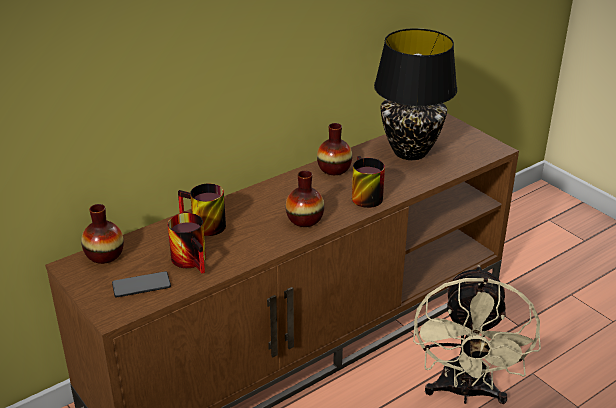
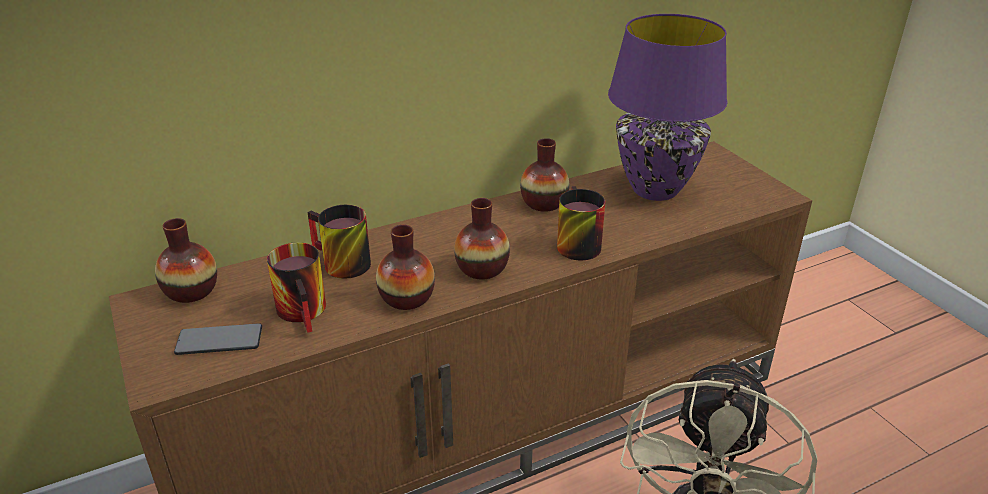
camera: 10 degrees right, 0 degrees up
black table lamp [374,28,457,160] -> purple table lamp [608,14,728,201]
none -> vase [376,225,435,310]

